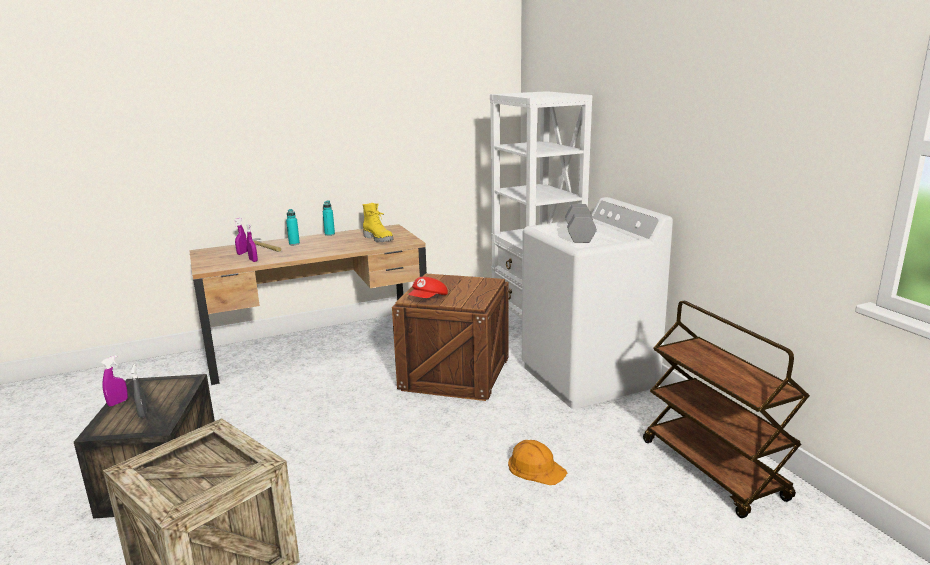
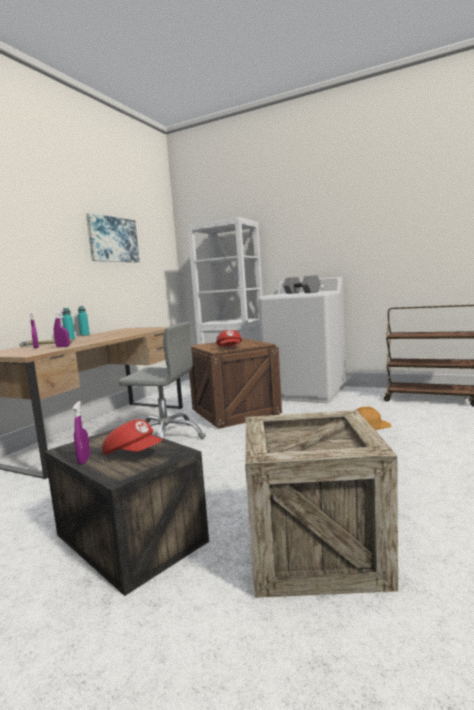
camera: 40 degrees left, 10 degrees down
grey spray bottle [131,364,147,418] -> red cap [102,419,163,454]
yellow boot [363,203,393,242] -> none
none -> picture [86,213,140,262]
none -> grey office chair [119,322,206,440]

